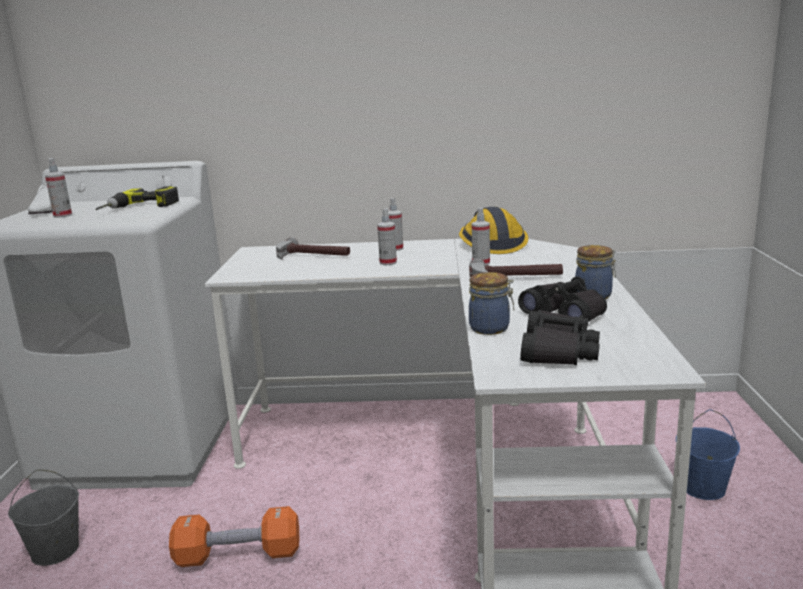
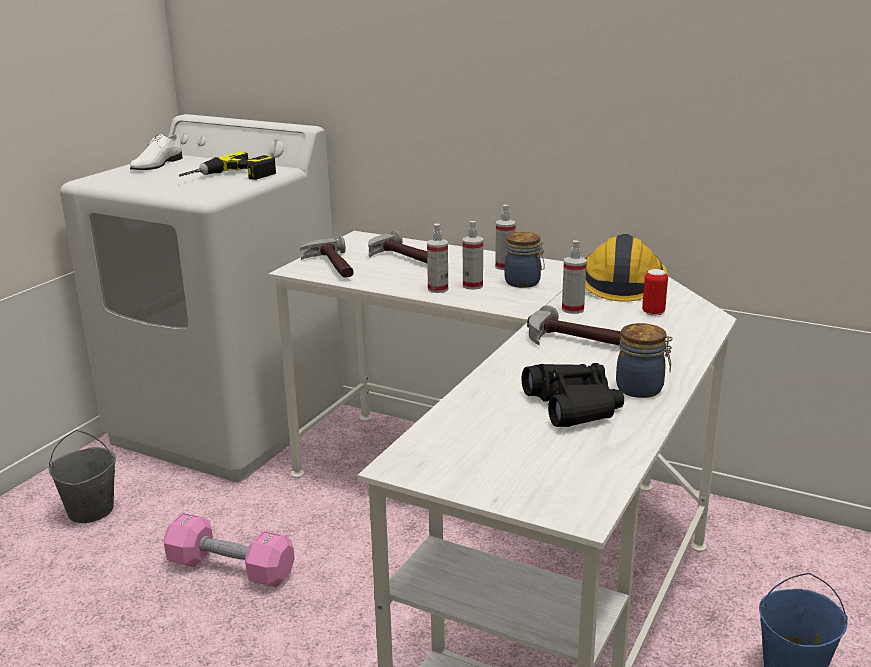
camera: 25 degrees right, 5 degrees up
spray bottle [45,158,72,218] -> spray bottle moved to [427,223,448,293]
orange dumbbell [169,506,299,567] -> pink dumbbell [163,513,295,587]
jar [469,272,514,335] -> jar moved to [505,232,545,288]
black binoculars [520,310,600,365] -> none
none -> hammer [300,236,354,278]
none -> can [642,269,668,316]

